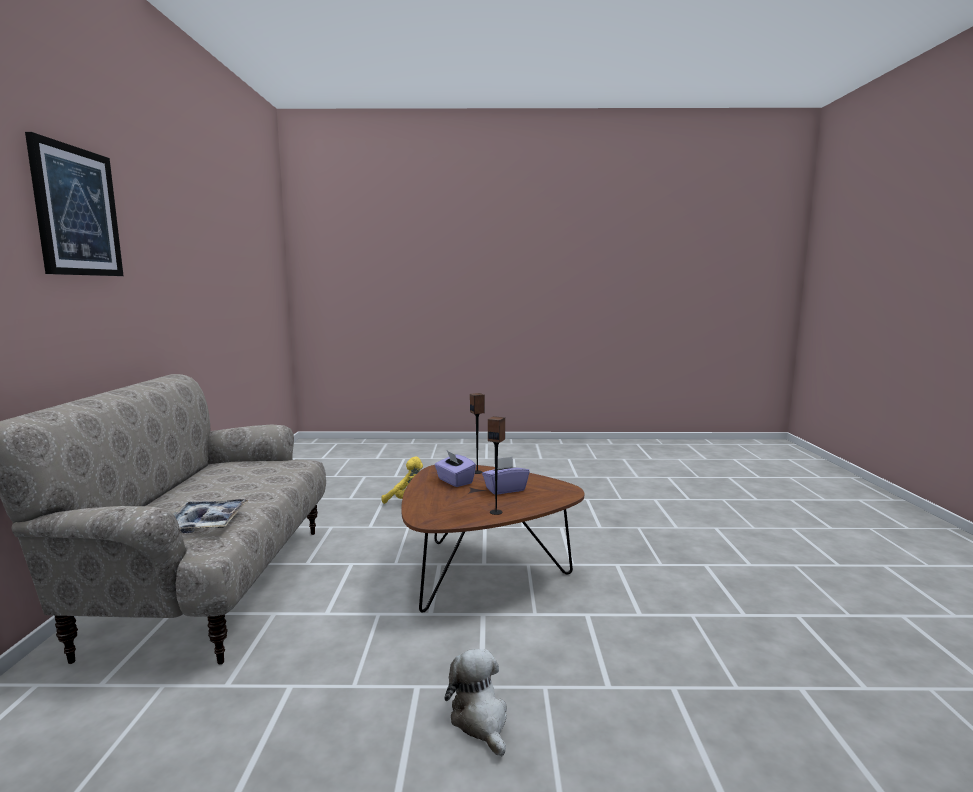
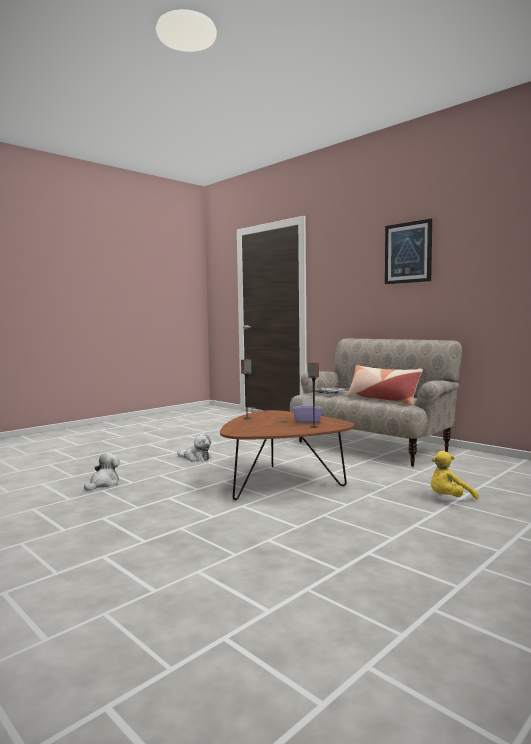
camera: 135 degrees right, 5 degrees down
purple tissue box [482,456,530,495] -> none
none -> plush toy [84,453,120,491]
none -> pillow [347,365,423,406]

